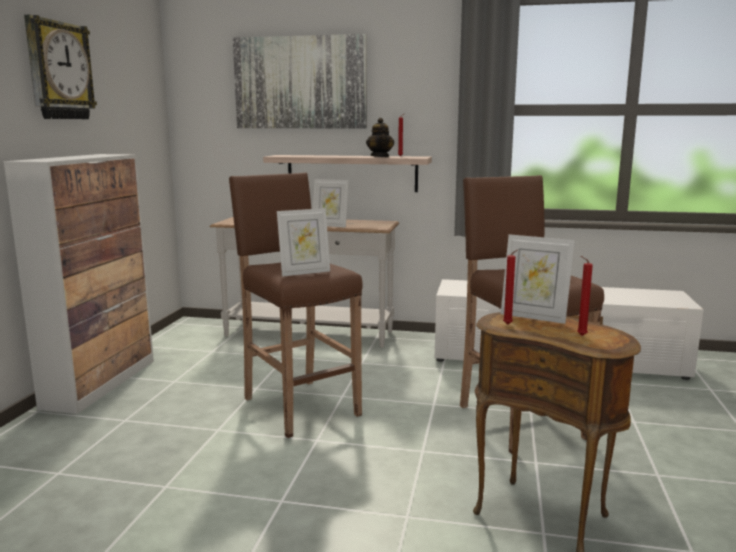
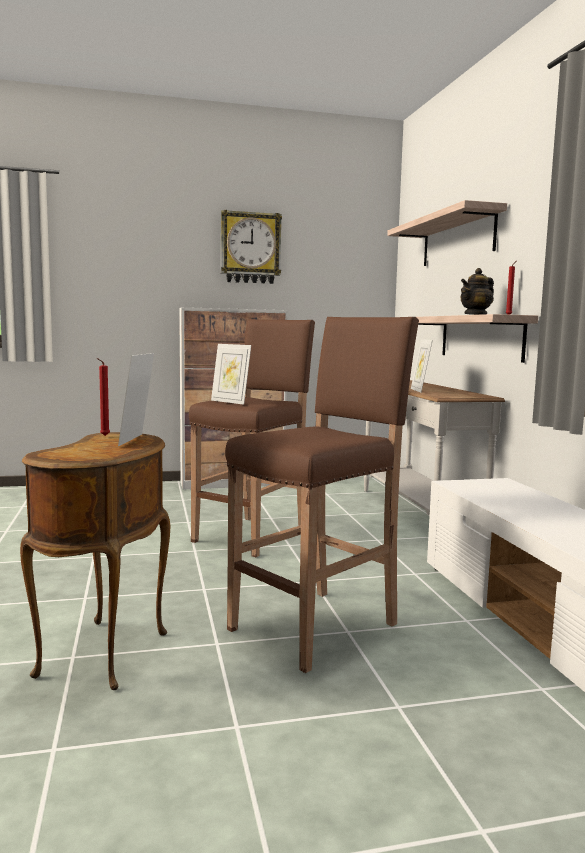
camera: 65 degrees right, 5 degrees down
picture [233,34,367,128] -> shelf [387,200,507,266]
red candle [577,256,593,336] -> none

